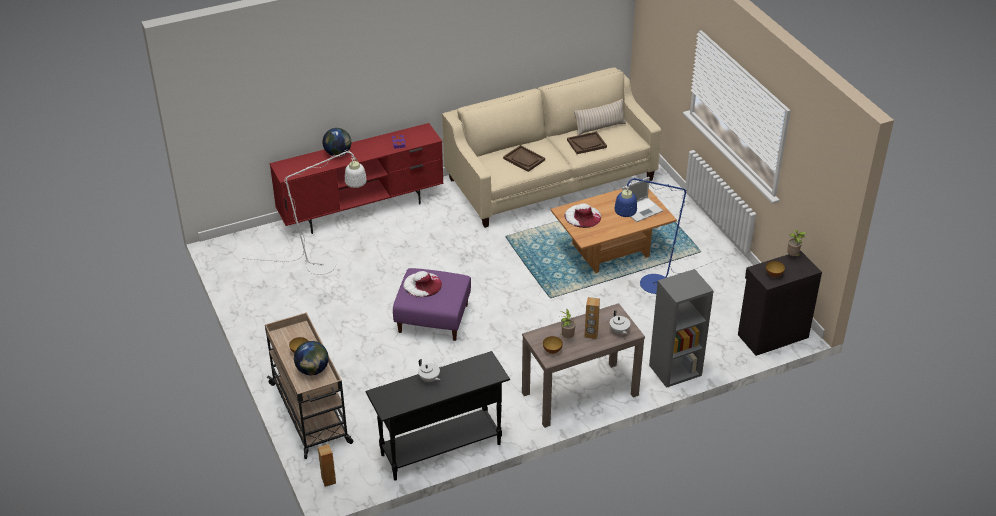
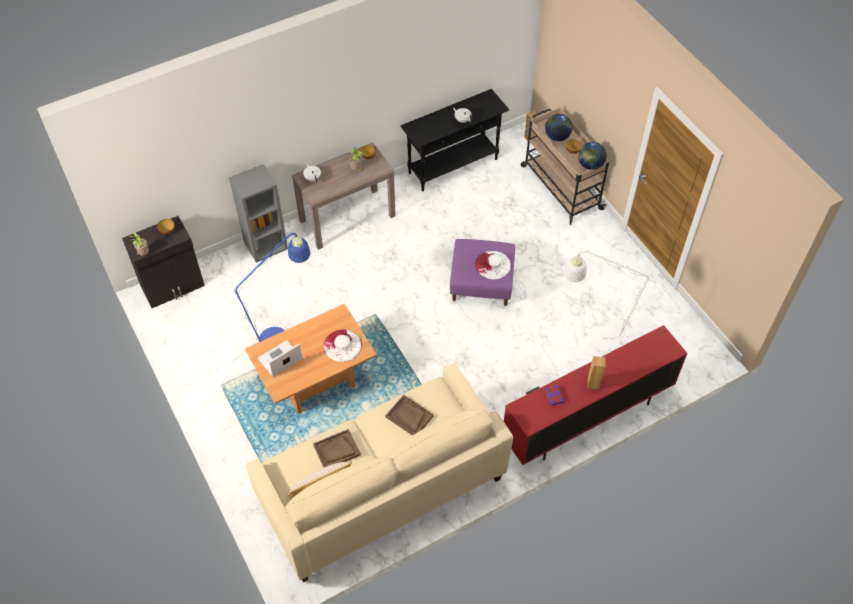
camera: 175 degrees right, 15 degrees up
globe [323,128,351,156] -> globe moved to [578,142,607,170]
brown speaker [584,297,600,339] -> brown speaker moved to [587,356,606,389]

